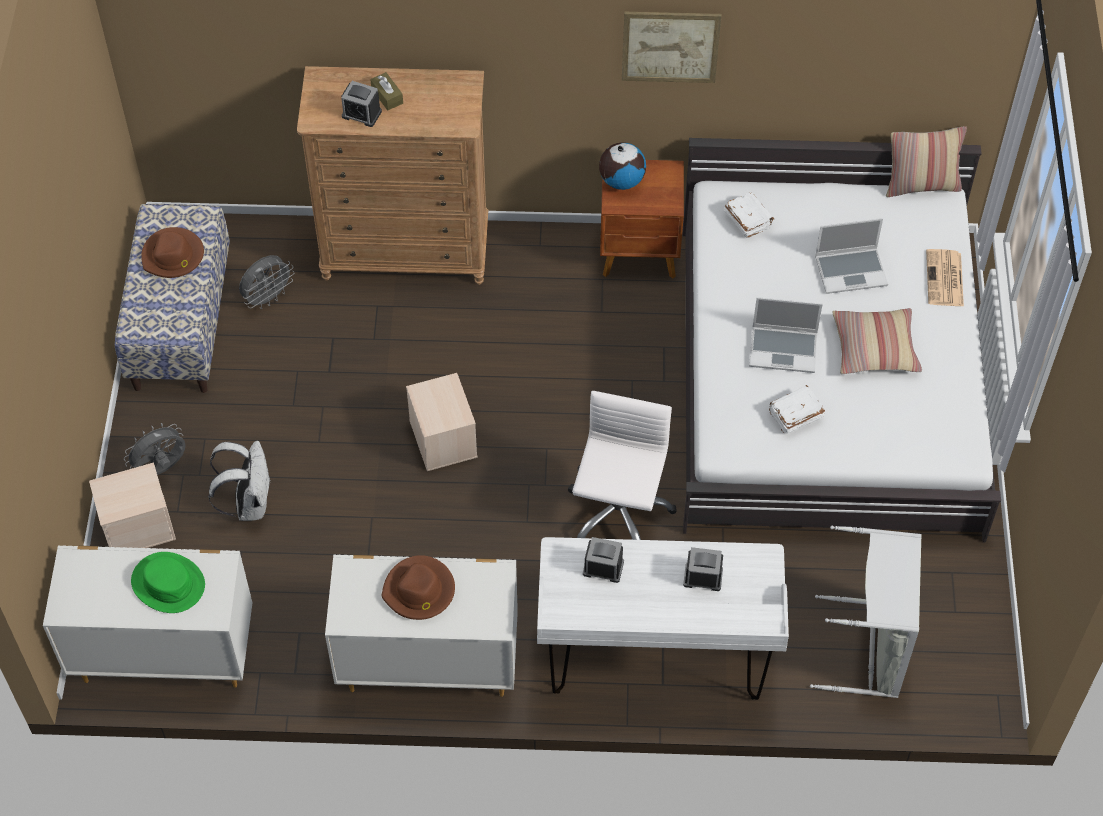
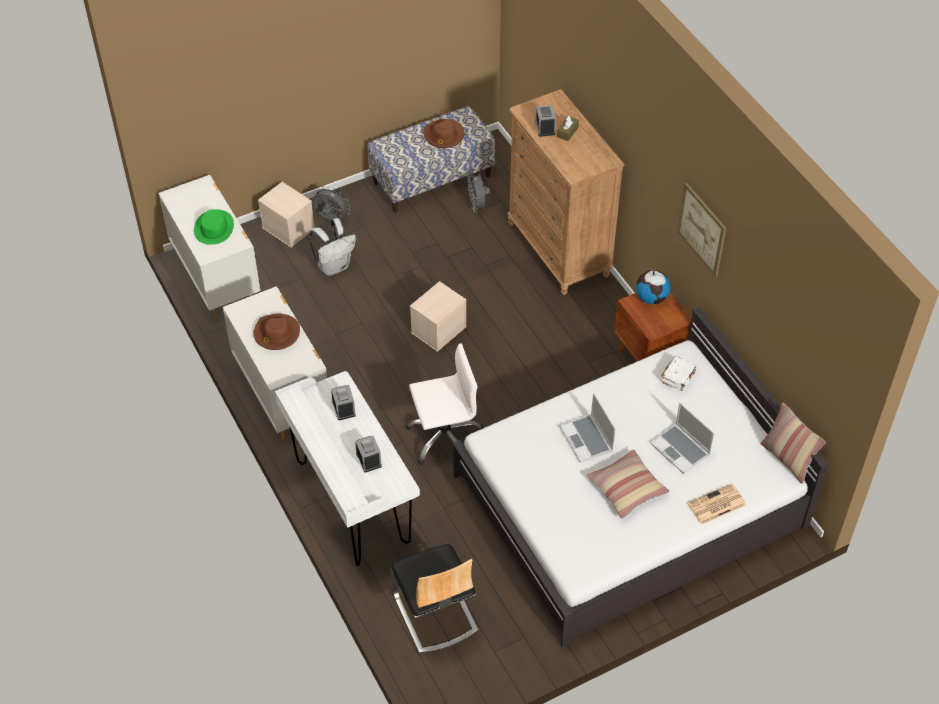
camera: 60 degrees right, 5 degrees down
grey fan [239,255,295,309] -> grey fan turned 60 degrees clockwise [468,173,490,212]
white book [769,385,825,433] -> none
grey laundry basket [810,526,922,698] -> chair [391,544,478,653]

